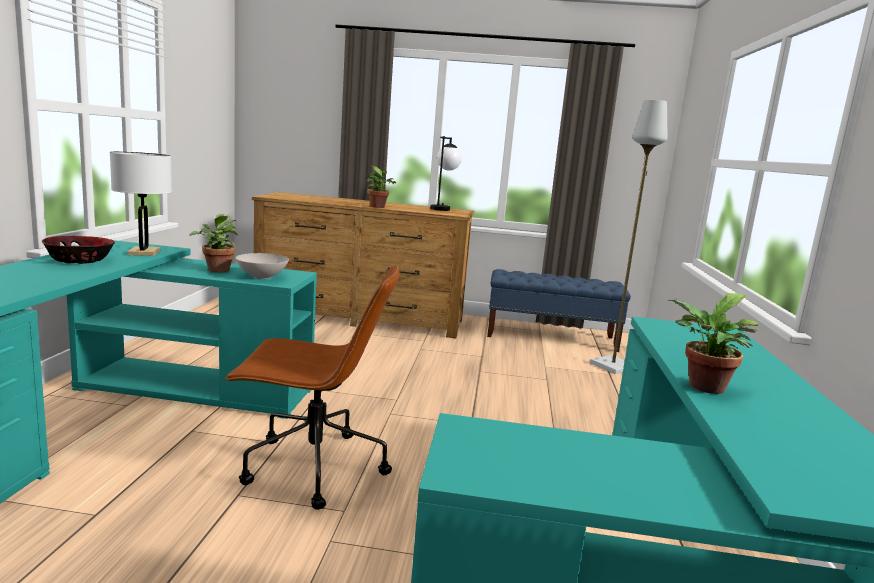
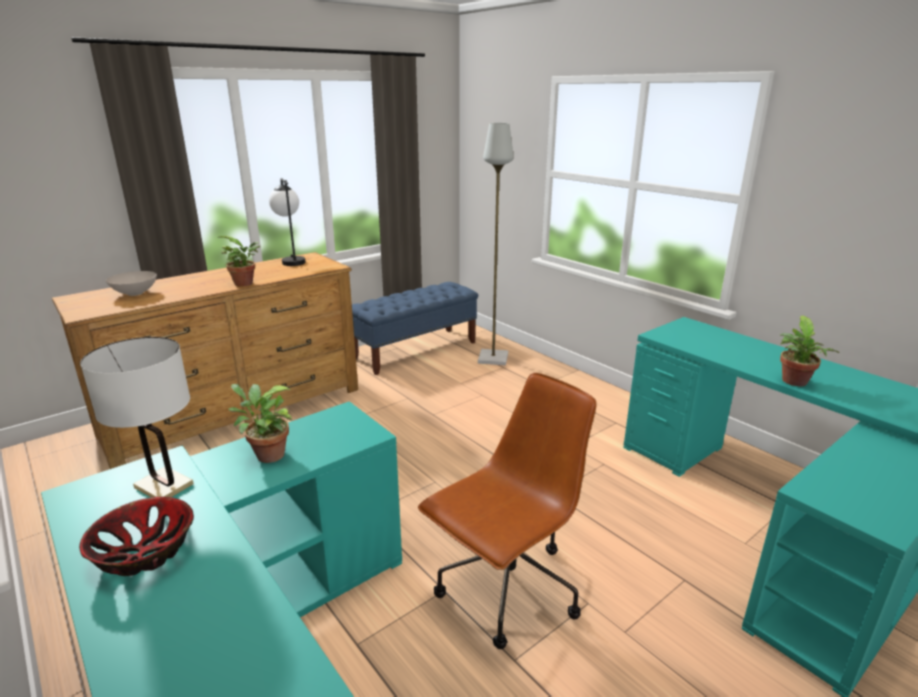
camera: 45 degrees left, 10 degrees up
white bowl [235,253,289,279] -> white bowl moved to [106,271,157,296]

